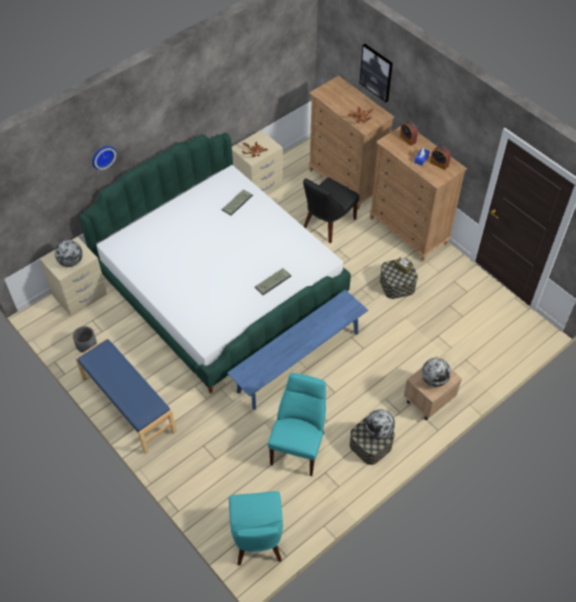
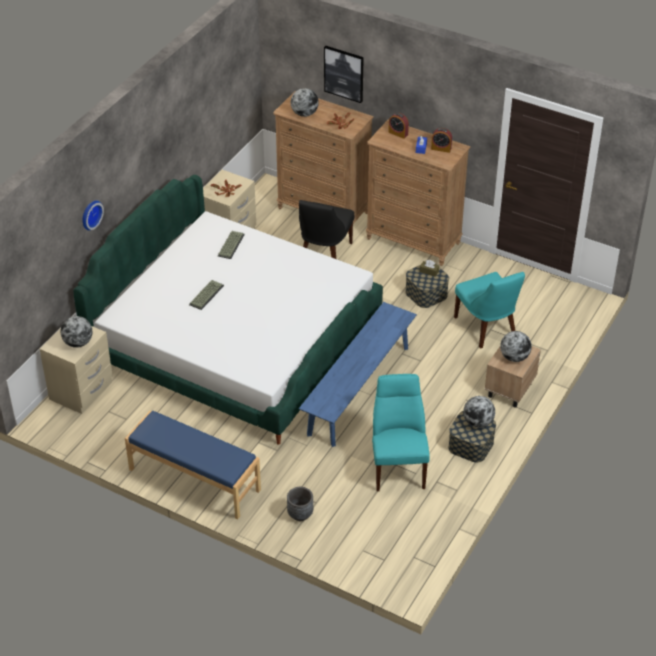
camera: 20 degrees left, 10 degrees down
grey planter [73,326,97,353] -> grey planter moved to [287,487,313,521]
turquoise chair [229,491,283,565] -> turquoise chair moved to [454,272,525,349]
keyboard [255,268,291,295] -> keyboard moved to [189,280,224,310]
none -> globe [291,88,319,117]

